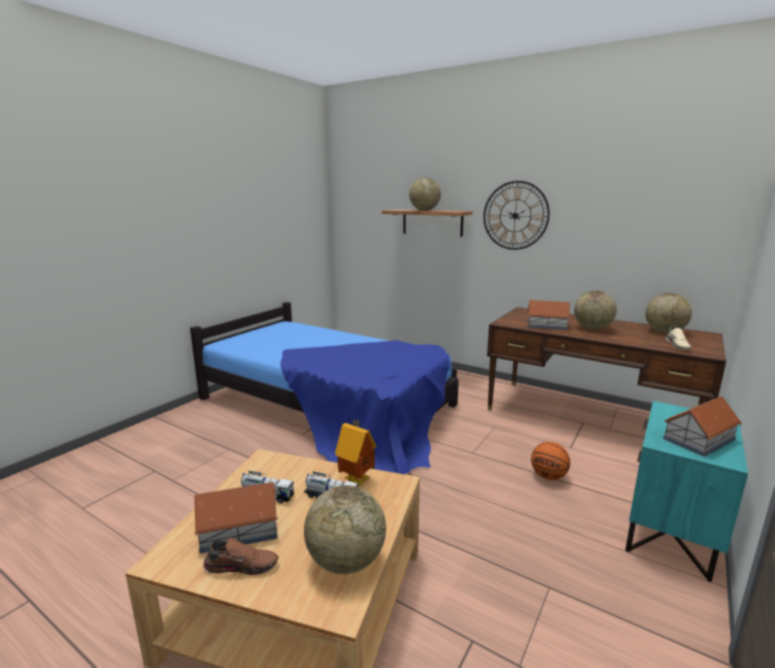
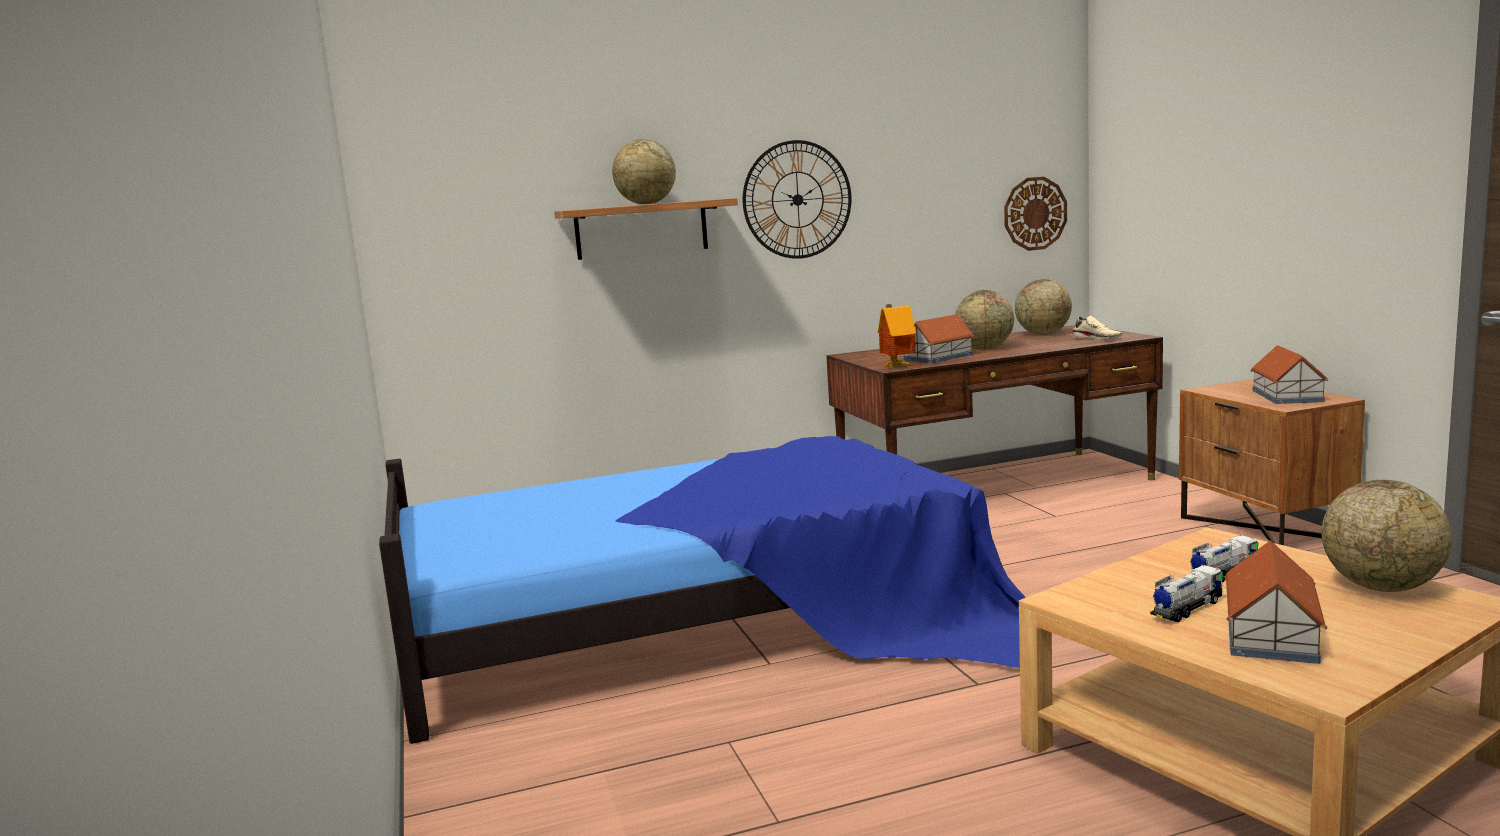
camera: 50 degrees left, 5 degrees down
brown shoe [203,538,278,575] -> none
toy house [335,420,377,485] -> toy house moved to [878,304,916,368]
basketball [531,442,570,480] -> none
turquoise nightstand [625,401,748,582] -> brown nightstand [1179,379,1365,545]
none -> wall clock [1004,177,1067,251]

